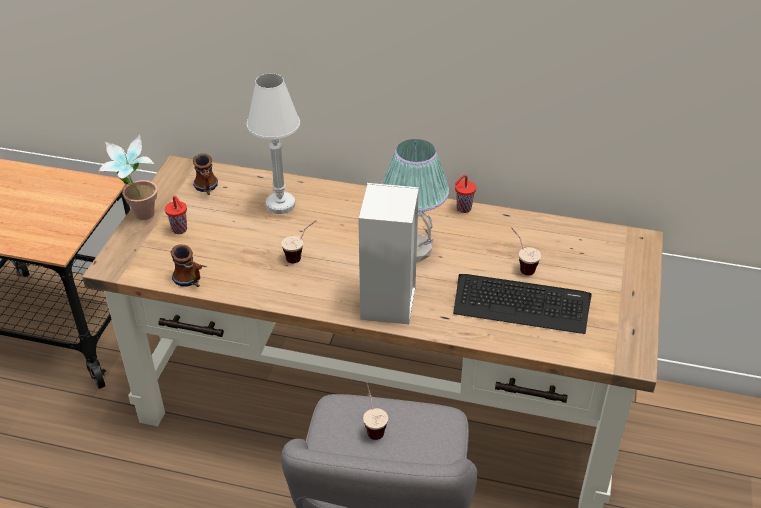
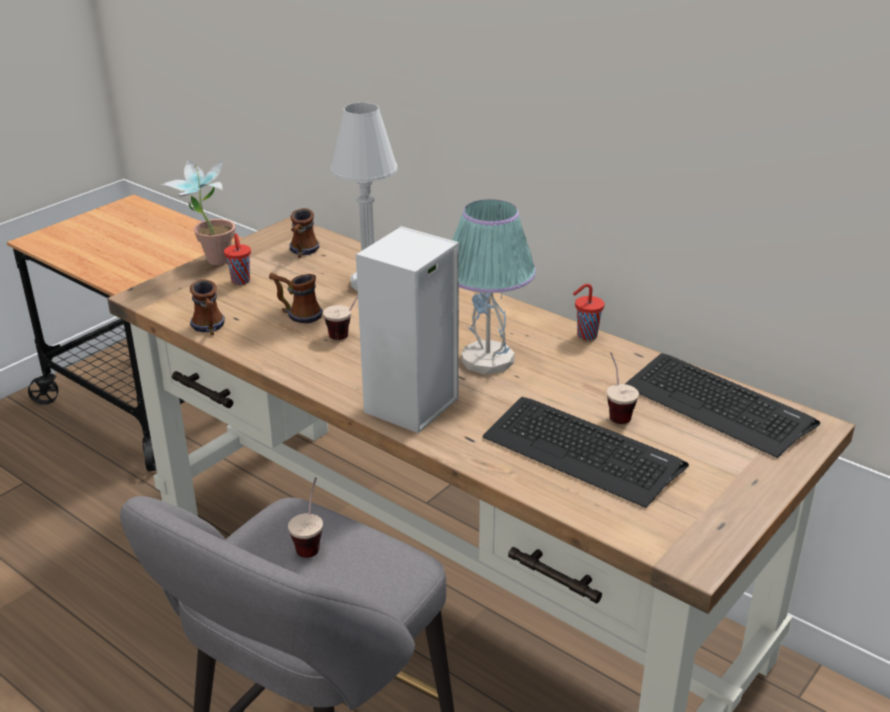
camera: 25 degrees right, 10 degrees down
none -> mug [269,273,323,324]
none -> keyboard [625,353,820,458]

